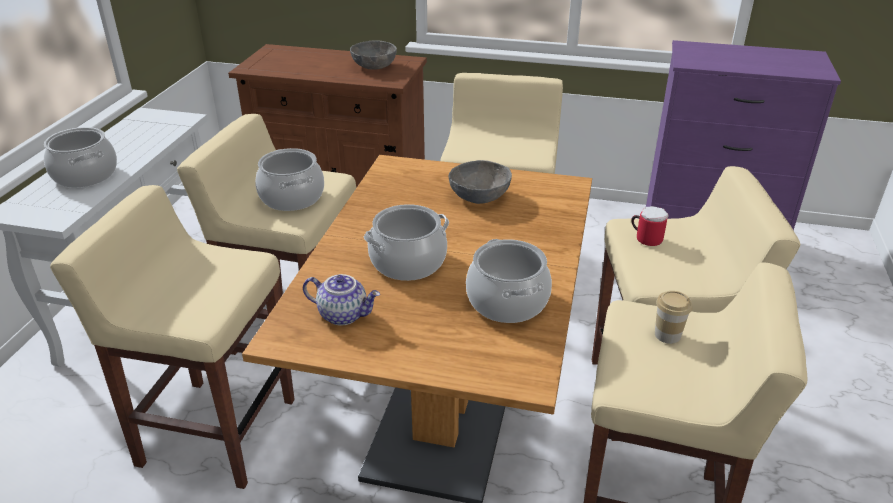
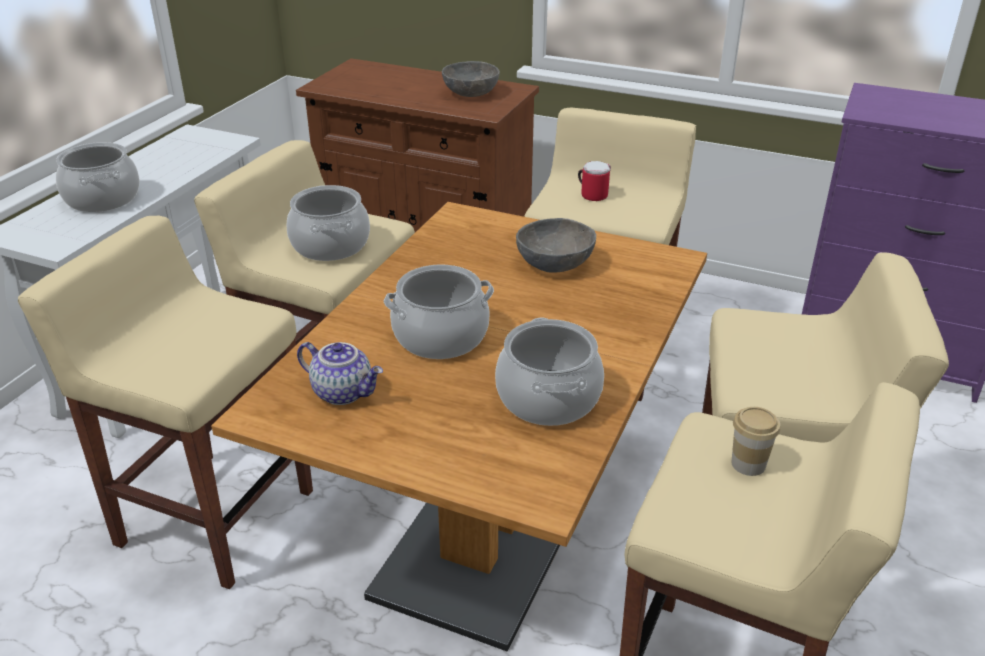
camera: 10 degrees right, 0 degrees up
mug [631,206,669,246] -> mug moved to [578,161,611,201]

